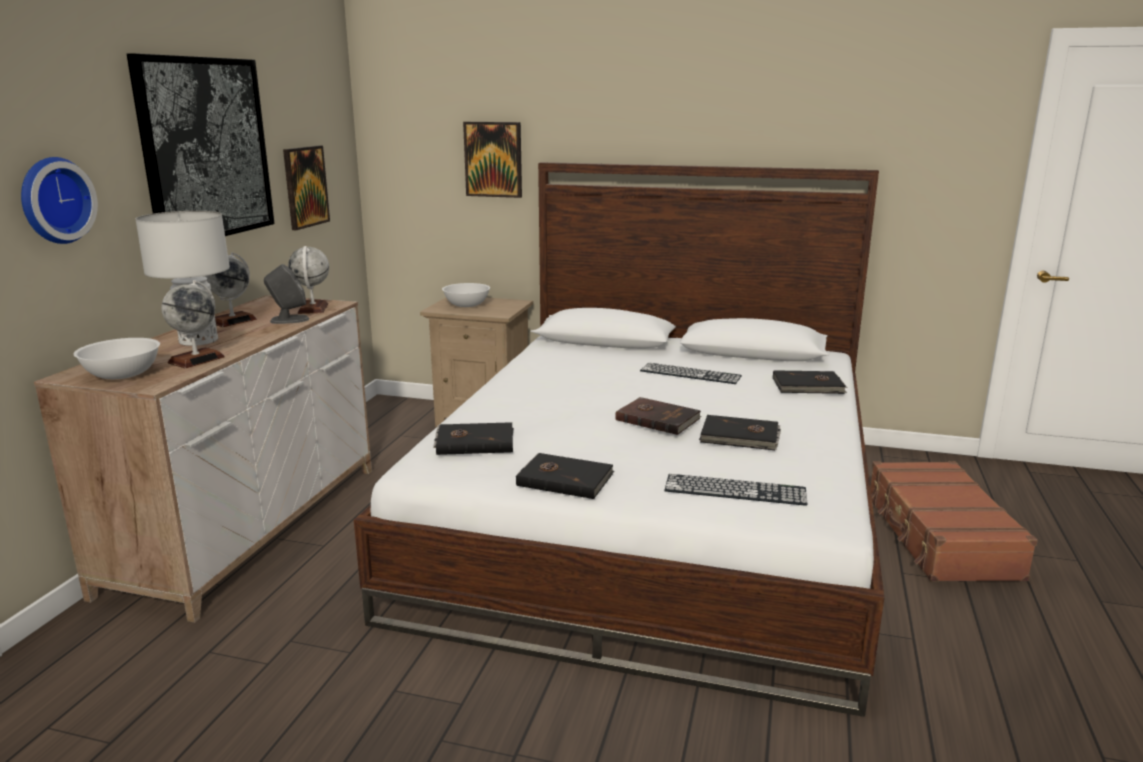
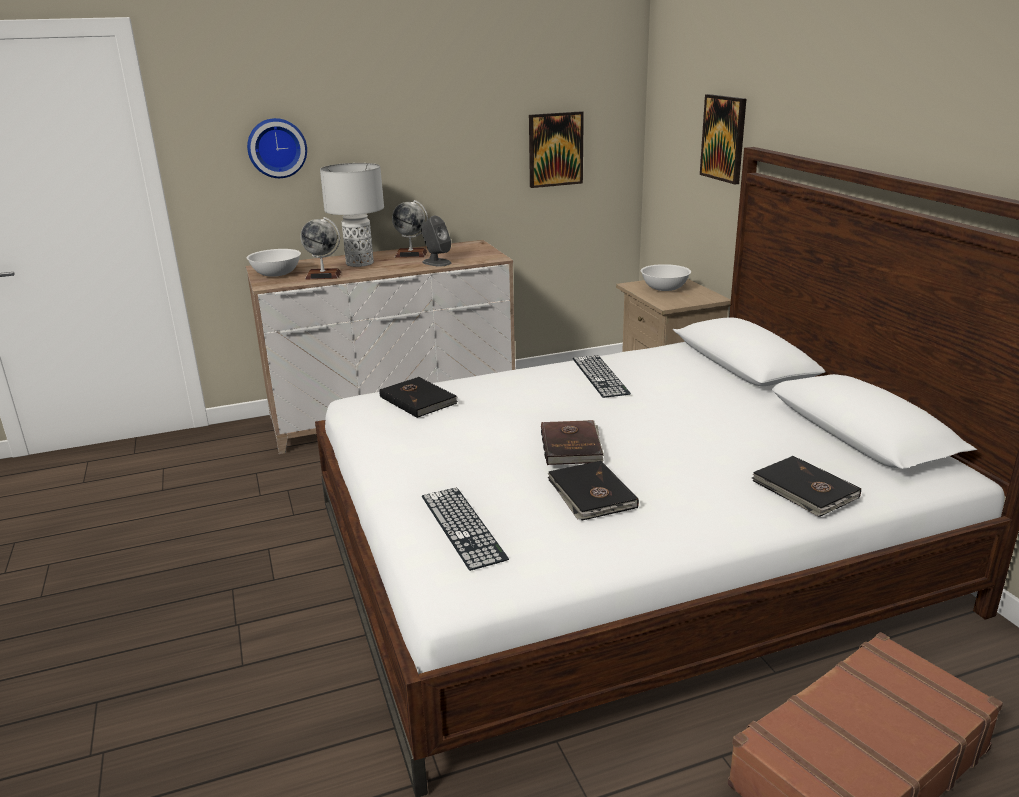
camera: 55 degrees right, 5 degrees up
picture [127,53,274,236] -> none
globe [288,246,329,314] -> none
black book [516,453,614,499] -> none
keyboard [640,363,742,384] -> keyboard moved to [573,355,631,398]

